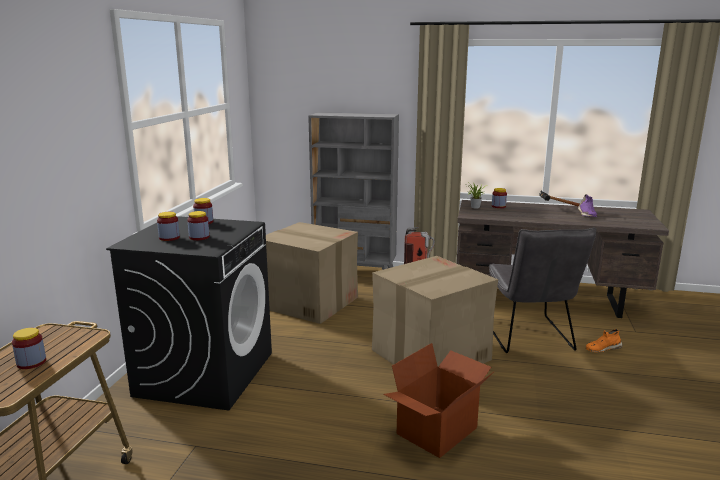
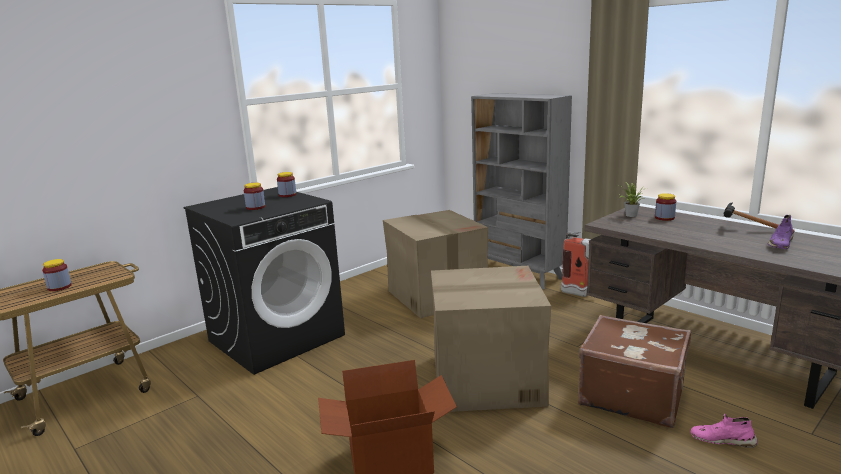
camera: 35 degrees right, 0 degrees up
jar [157,212,180,241] -> none
grey chair [489,227,597,353] -> brown suitcase [578,315,691,428]
orange shoe [586,329,623,352] -> pink shoe [691,414,758,448]

